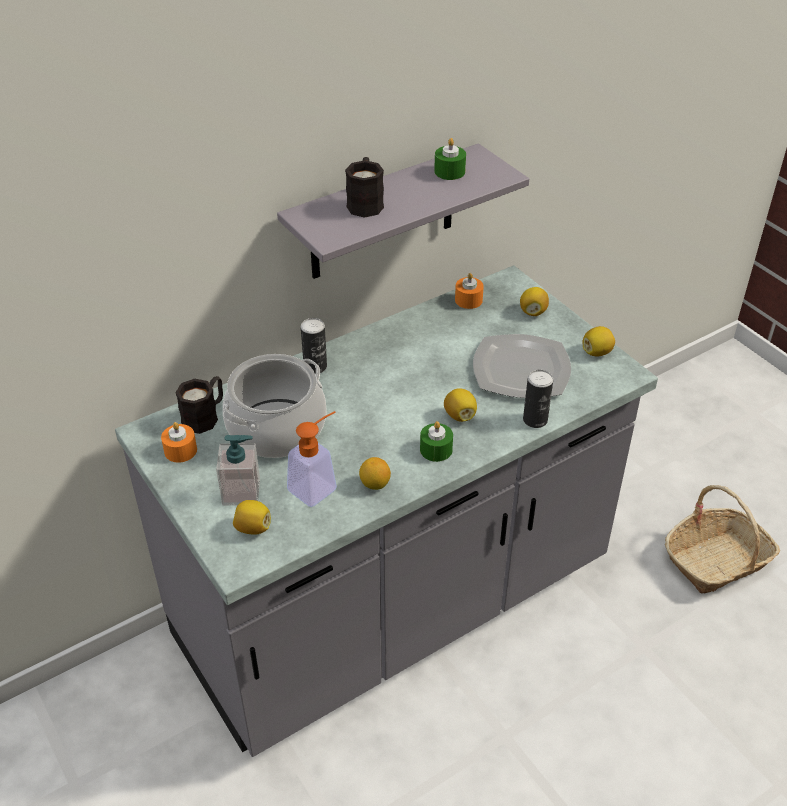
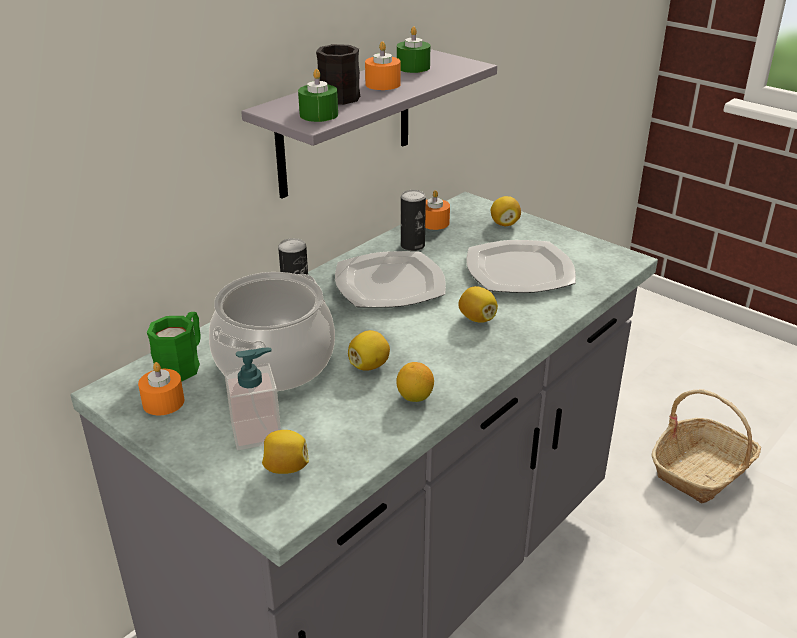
camera: 15 degrees left, 10 degrees down
black mug [175,376,223,434] -> green mug [147,312,201,382]
soap dispenser [287,411,337,507] -> none
green candle [420,421,453,462] -> green candle moved to [298,69,338,122]
can [523,370,553,428] -> can moved to [401,190,426,251]
lemon [582,326,615,356] -> lemon moved to [348,330,390,371]
none -> plate [335,251,446,308]
none -> orange candle [365,41,401,90]

